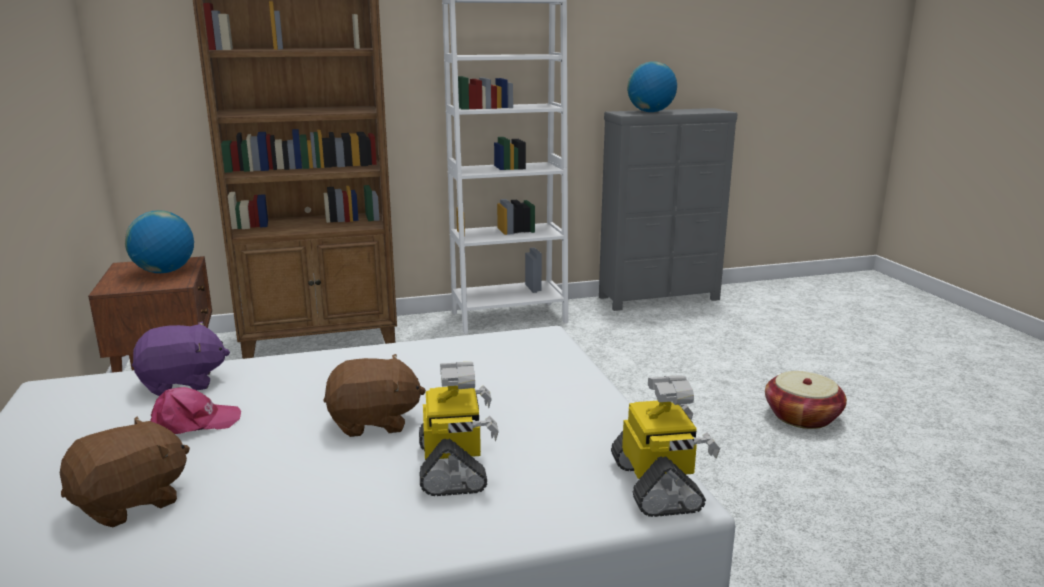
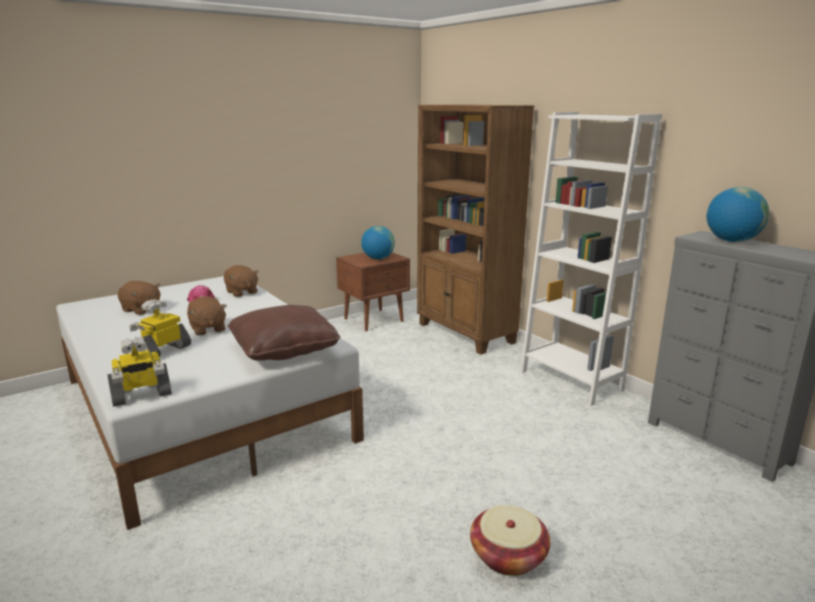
camera: 70 degrees right, 0 degrees up
purple plush toy [132,321,230,396] -> brown plush toy [224,265,259,297]
toy robot [419,362,499,496] -> toy robot turned 150 degrees clockwise [129,300,191,360]
none -> brown pillow [228,305,340,361]

